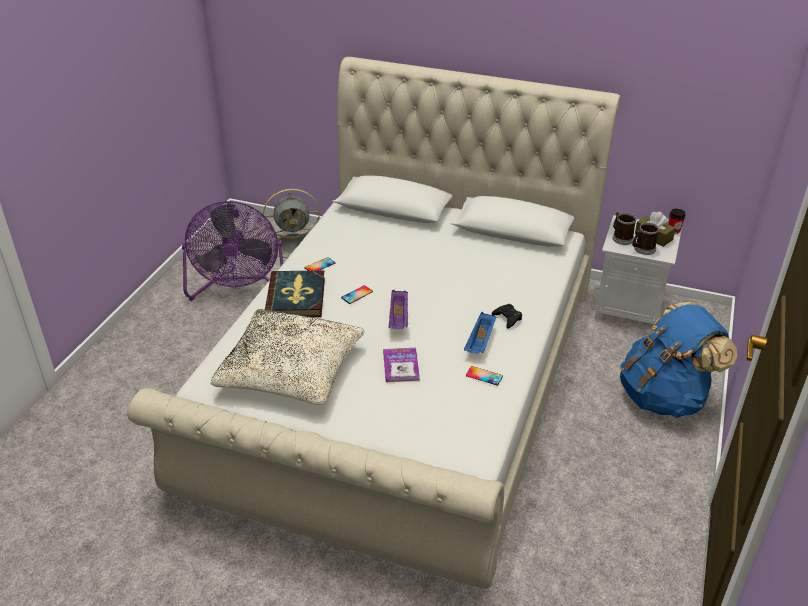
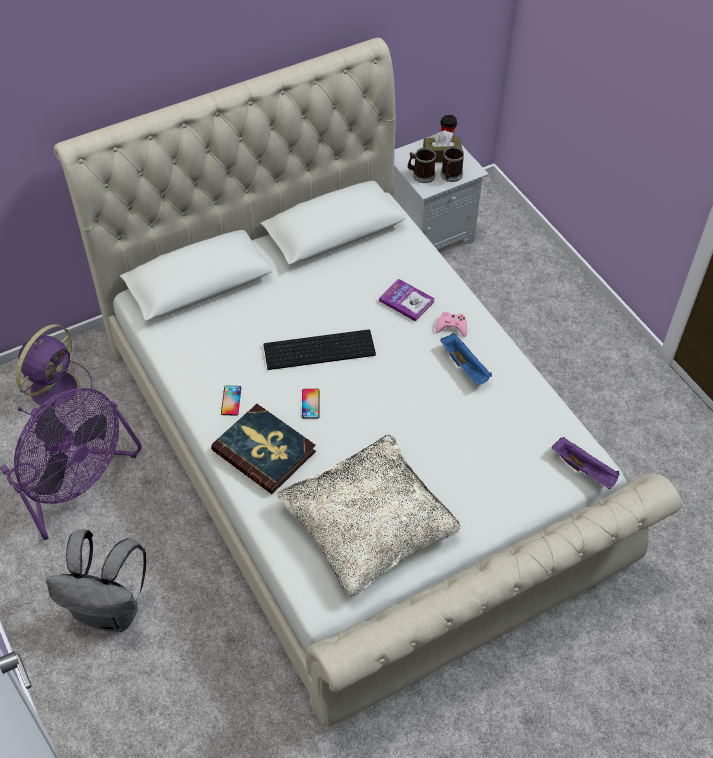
camera: 50 degrees left, 15 degrees up
grey fan [263,189,320,258] -> purple fan [16,324,92,417]
book [383,348,420,382] -> book moved to [379,279,435,322]
purple tray [389,290,408,329] -> purple tray moved to [552,437,620,489]
phone [466,366,503,386] -> none
black game controller [492,304,522,329] -> pink game controller [435,312,467,337]
blue backpack [620,302,738,418] -> none
none -> grey backpack [46,529,146,632]
none -> keyboard [263,329,376,370]

